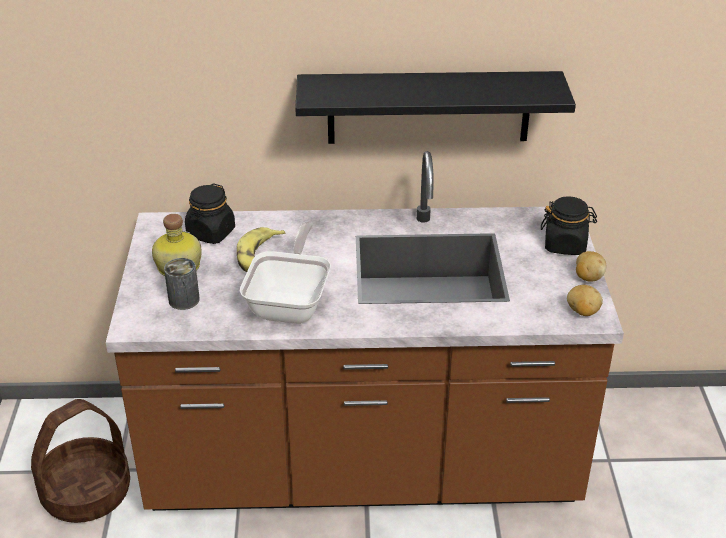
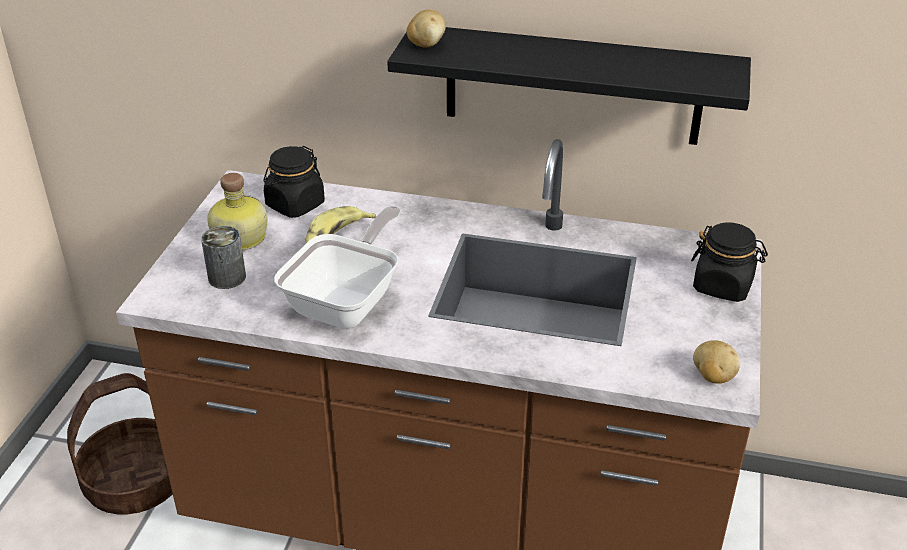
camera: 15 degrees right, 0 degrees up
potato [576,251,606,282] -> potato moved to [406,10,446,48]

